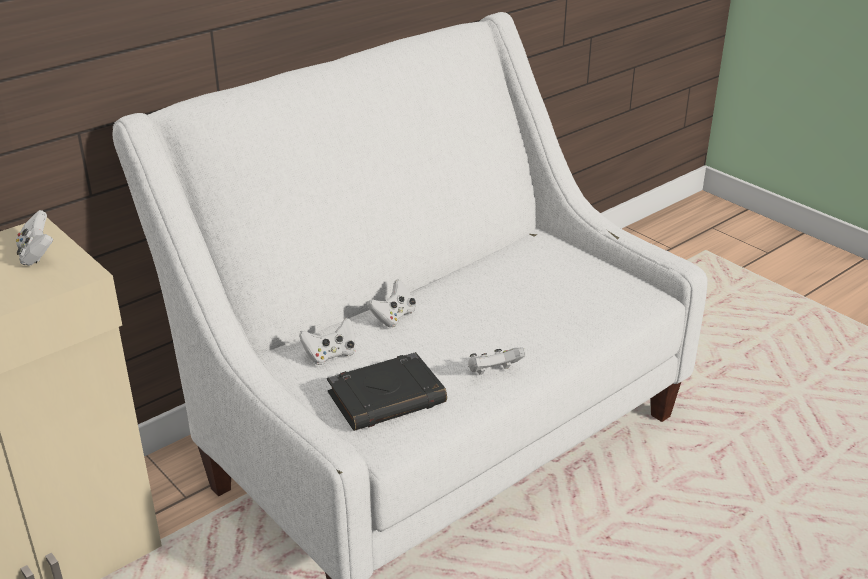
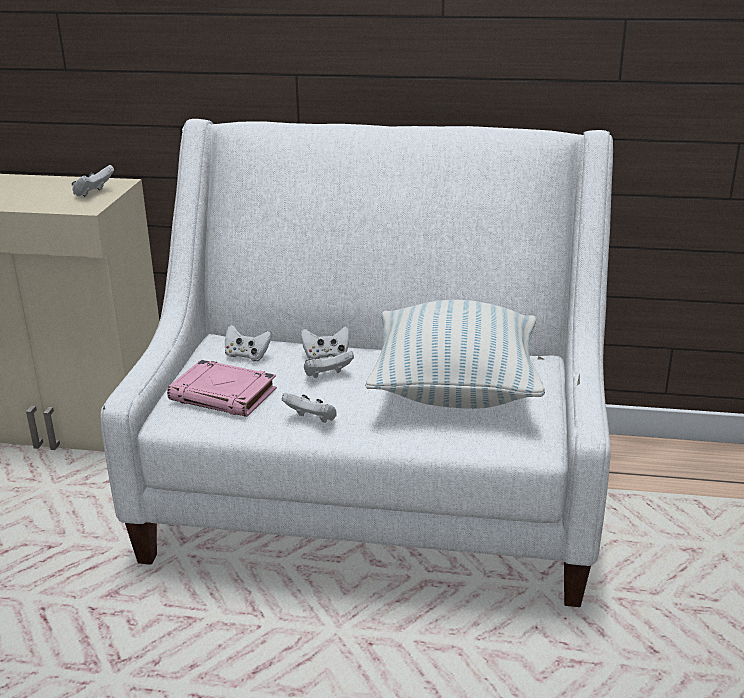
camera: 50 degrees right, 5 degrees down
black book [327,352,447,431] -> pink book [167,360,277,417]
none -> white game controller [304,351,354,378]
none -> pillow [365,300,545,409]

